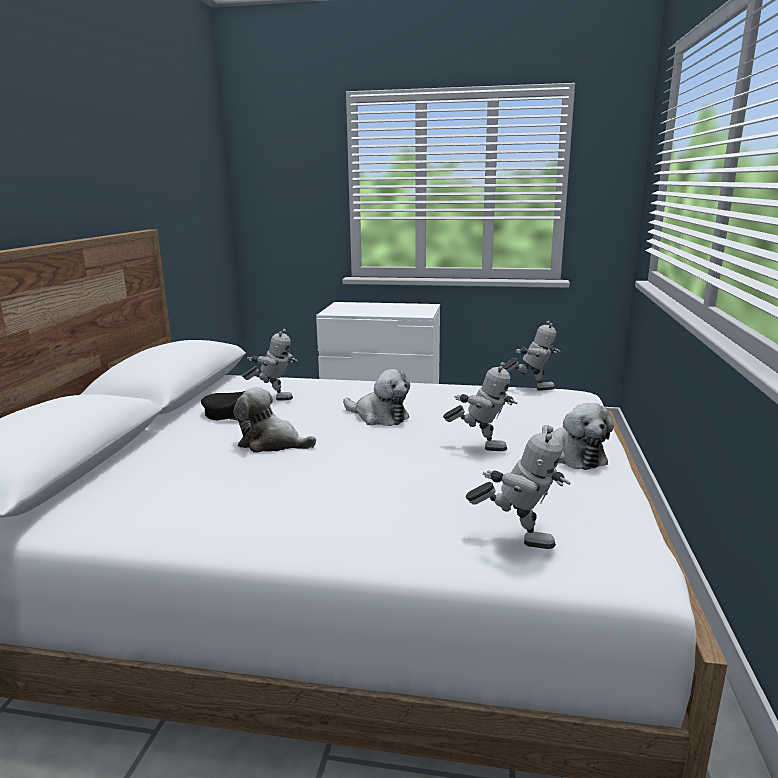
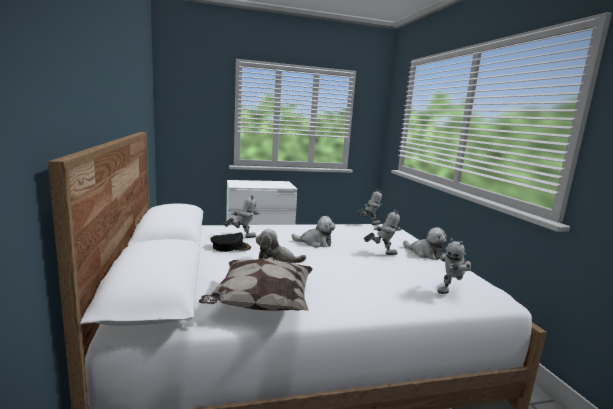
camera: 25 degrees left, 5 degrees down
toy robot [466,426,571,549] -> toy robot turned 135 degrees clockwise [437,238,471,294]
none -> pillow [199,257,313,311]

